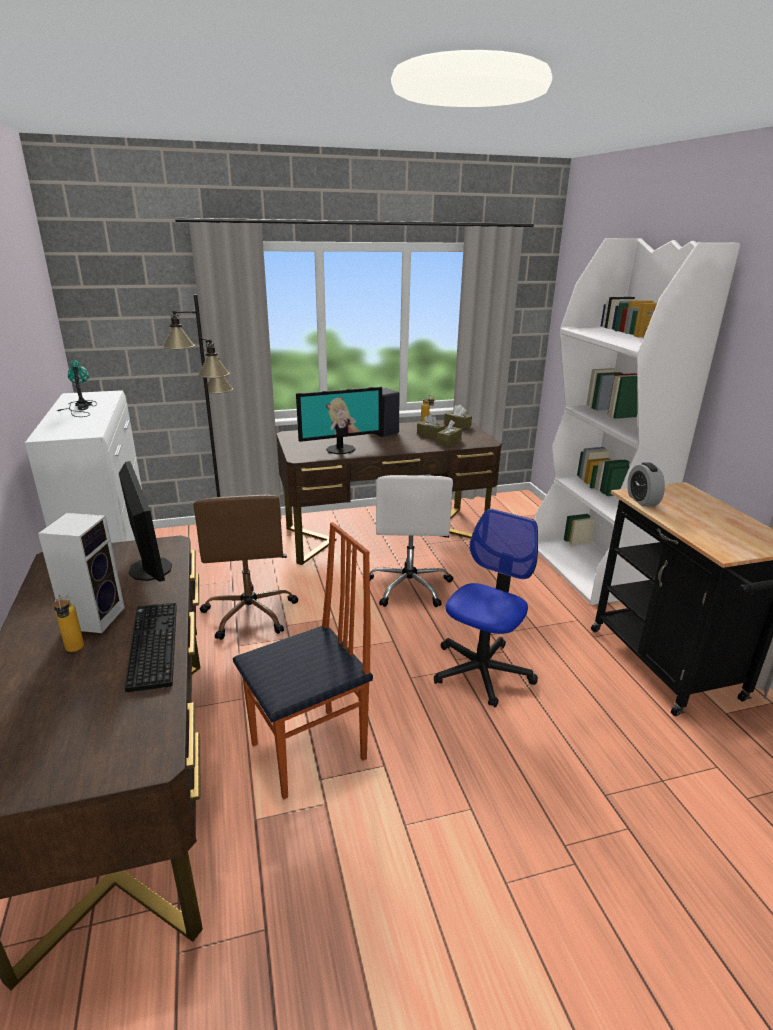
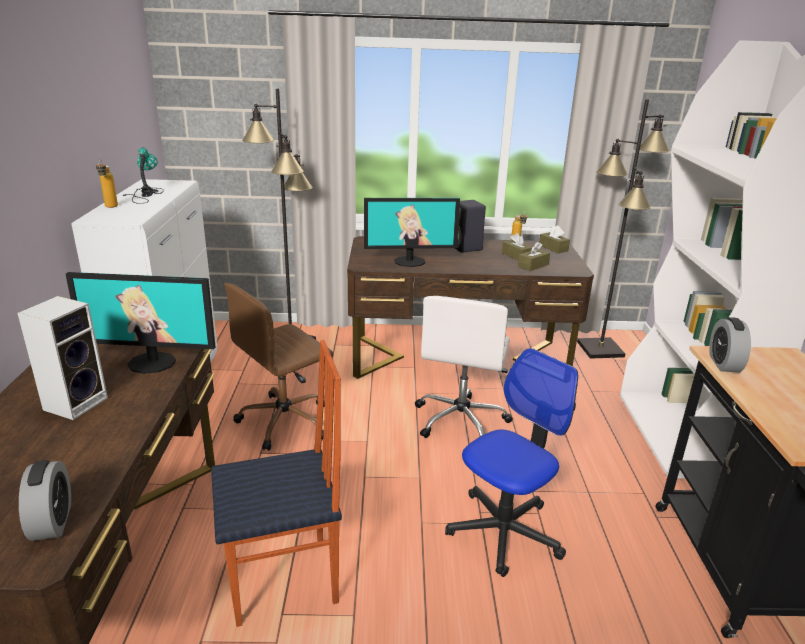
camera: 15 degrees right, 0 degrees up
bottle [53,595,84,652] -> bottle moved to [96,159,118,208]
monitor [119,461,172,582] -> monitor turned 105 degrees clockwise [66,272,215,374]
keyboard [125,603,177,692] -> none
brown office chair [193,495,298,640] -> brown office chair turned 45 degrees clockwise [224,283,333,451]
none -> alarm clock [19,460,71,541]
none -> black floor lamp [577,99,670,359]

